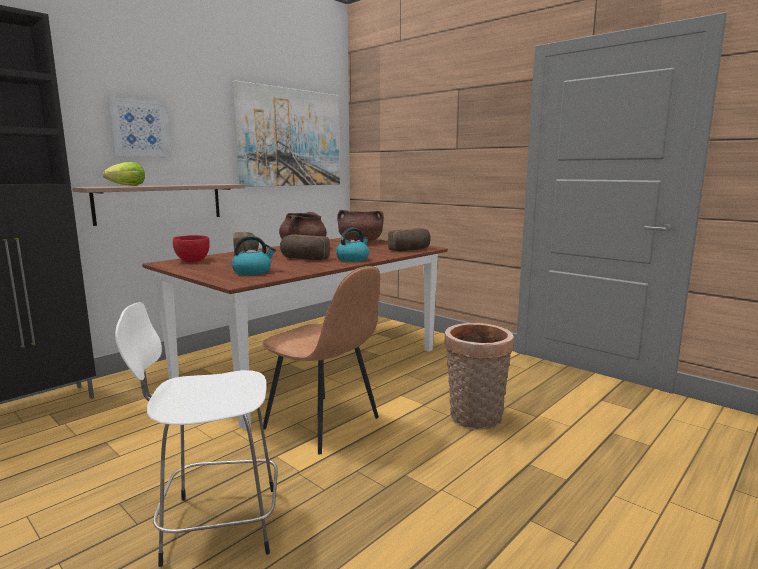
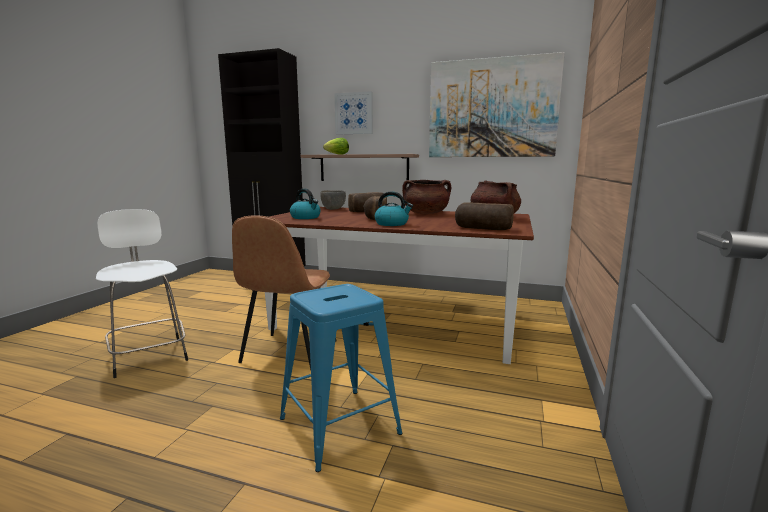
camera: 65 degrees right, 0 degrees up
red bowl [173,235,210,262] -> grey bowl [320,190,346,210]
basket [444,323,514,430] -> blue stool [280,284,402,472]

